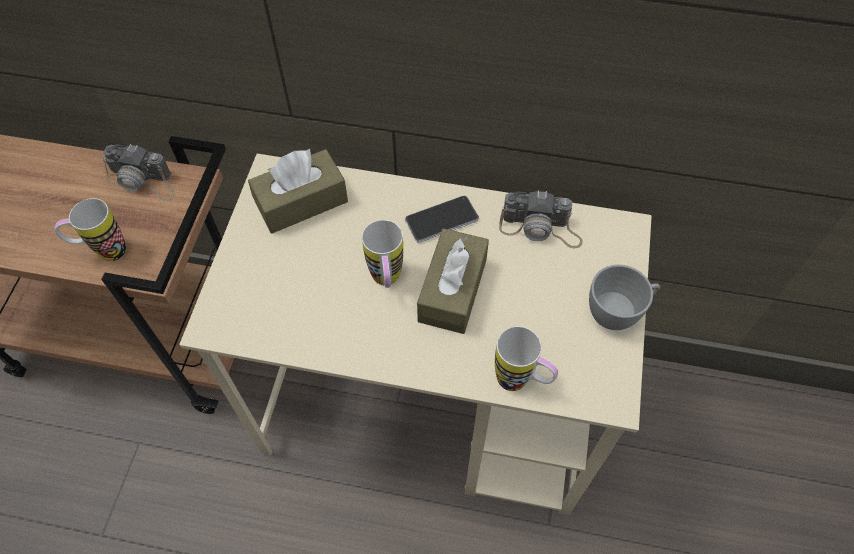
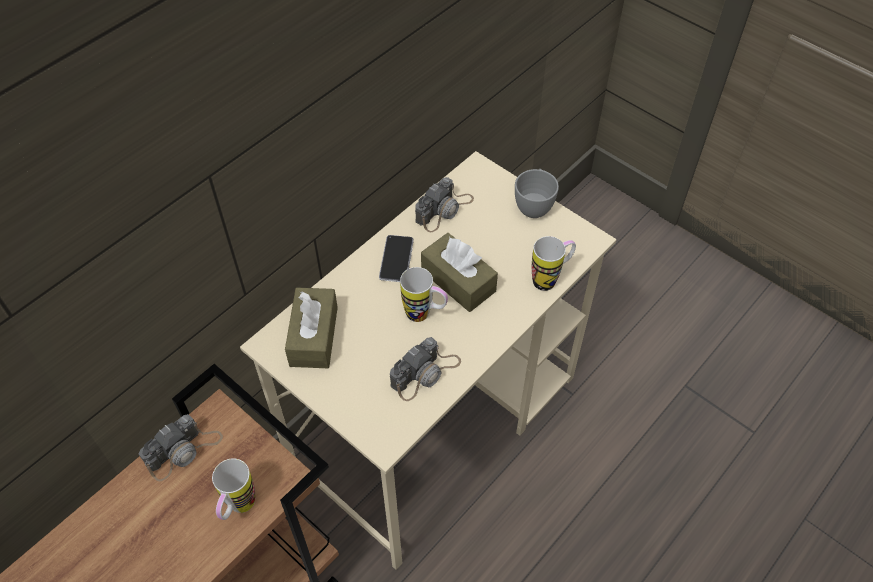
camera: 60 degrees left, 5 degrees down
none -> camera [390,337,461,401]

